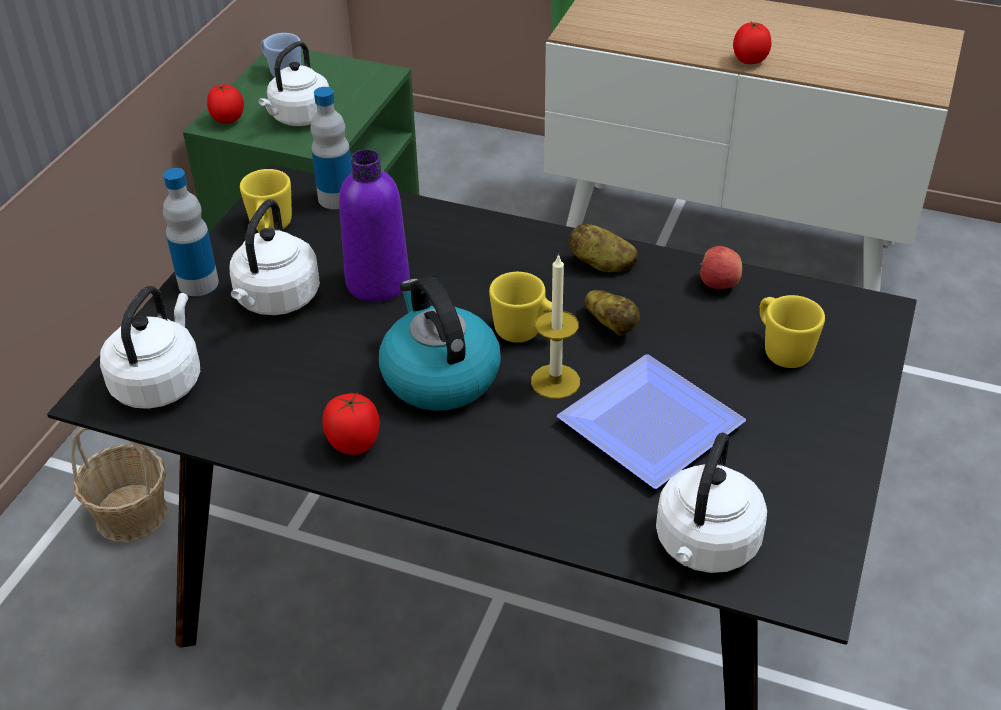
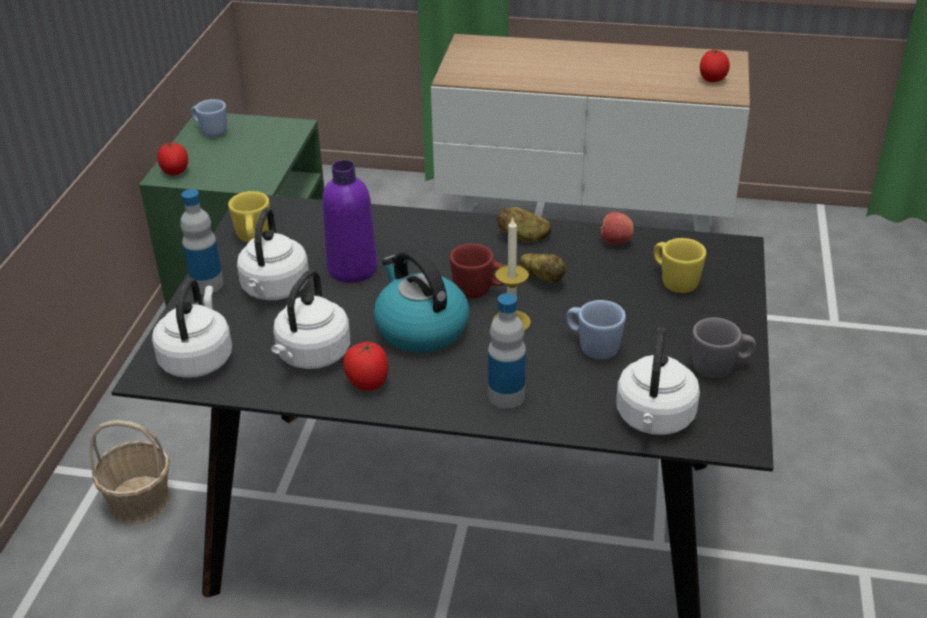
camera: 10 degrees left, 5 degrees down
white kettle [258,41,329,126] -> white kettle moved to [271,269,350,369]
bottle [310,87,352,209] -> bottle moved to [488,293,526,409]
yellow mug [489,272,552,343] -> red mug [450,243,504,299]
plate [557,354,746,489] -> blue mug [566,300,626,359]
tomato [733,22,771,64] -> tomato moved to [700,50,730,82]
none -> grey mug [692,318,756,378]

